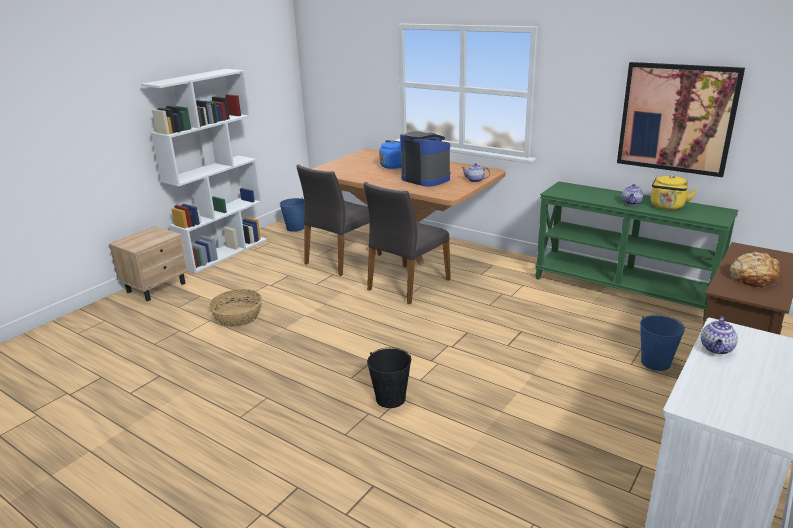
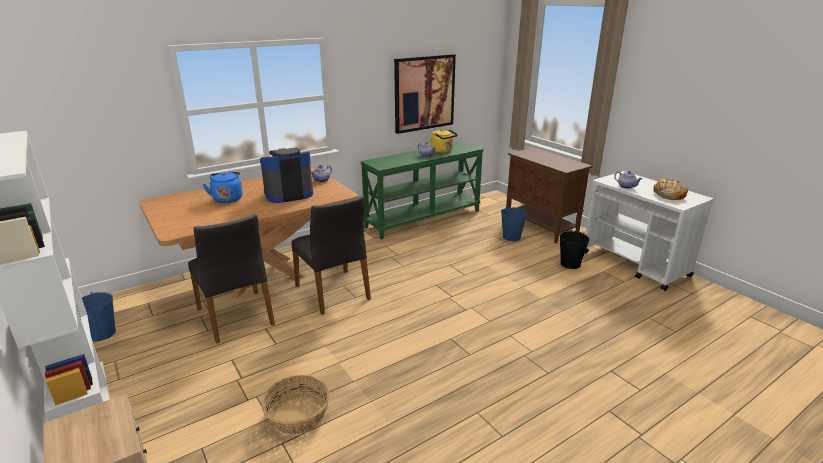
camera: 70 degrees left, 0 degrees up
black bucket [367,347,411,408] -> black bucket moved to [560,231,590,269]
bread [730,252,781,287] -> bread moved to [653,178,688,200]

